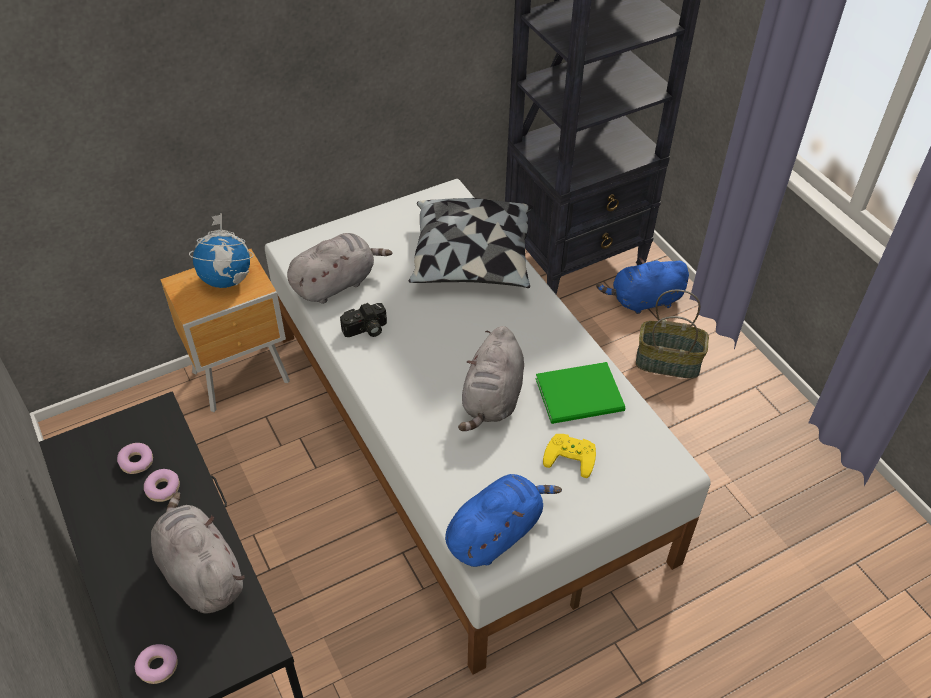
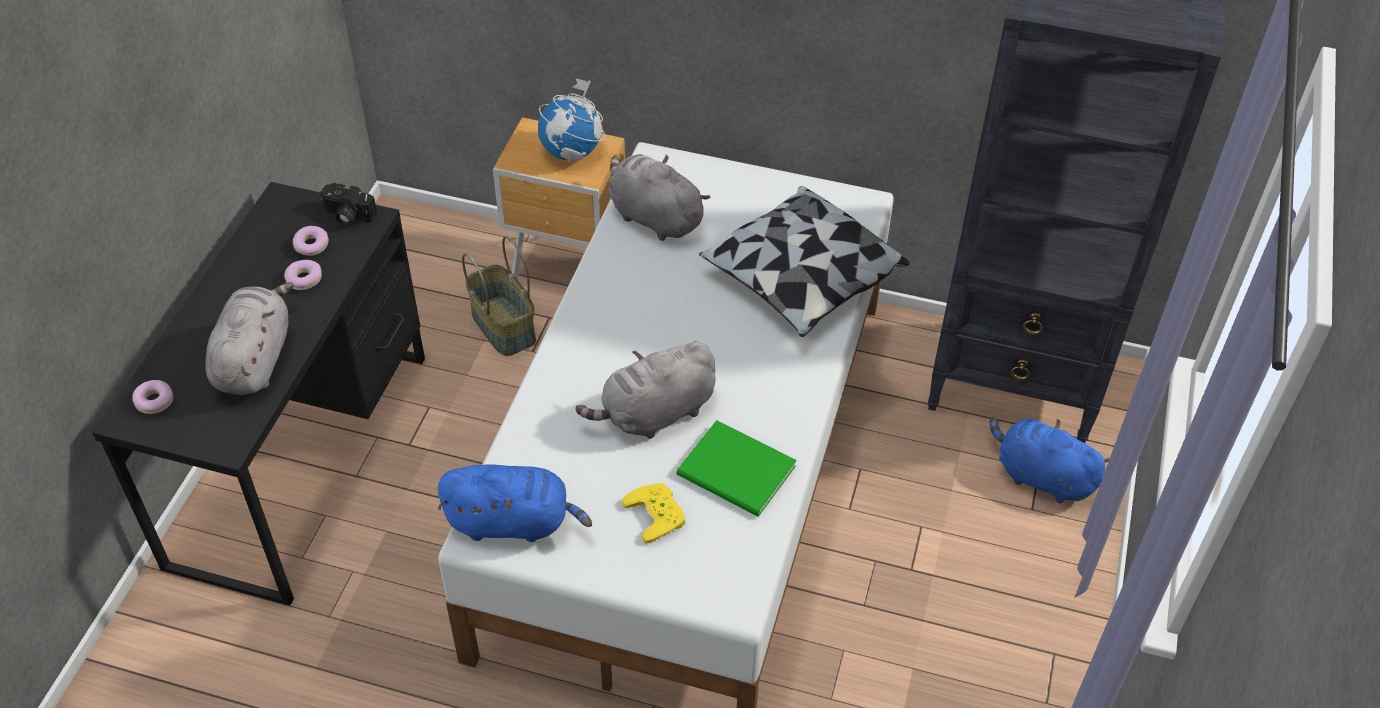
camera: 45 degrees right, 0 degrees up
grey plush toy [287,233,392,304] -> grey plush toy turned 150 degrees counterclockwise [608,154,711,241]
camera [340,303,387,337] -> camera moved to [320,183,377,226]
basket [636,289,709,379] -> basket moved to [462,236,536,356]

